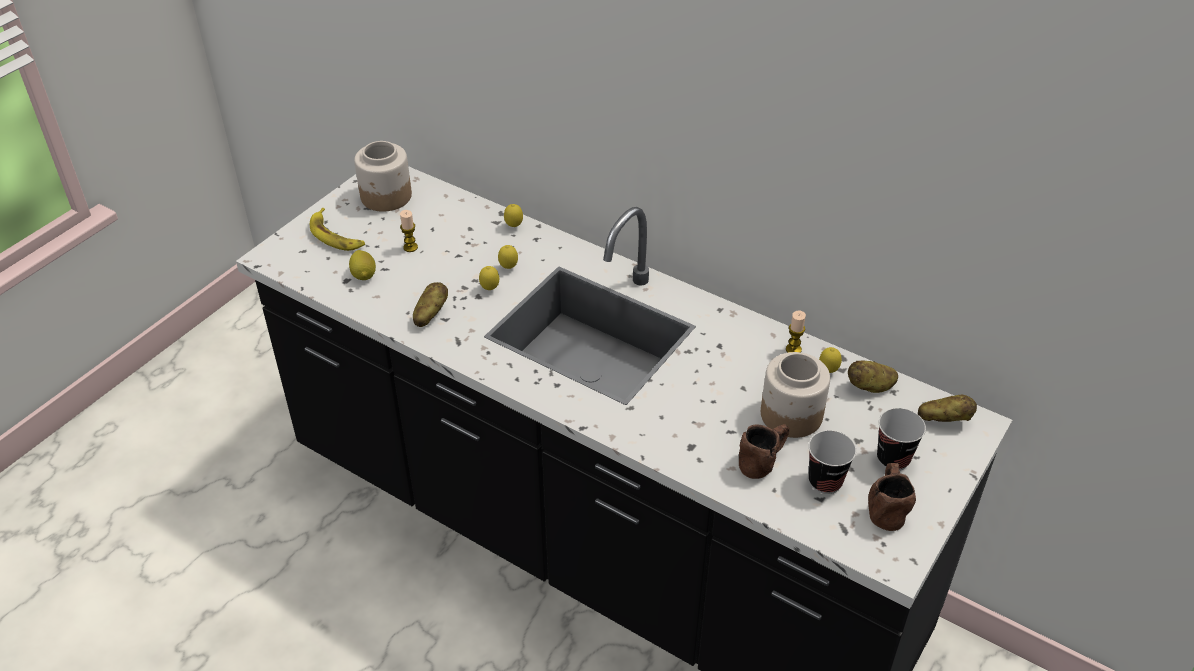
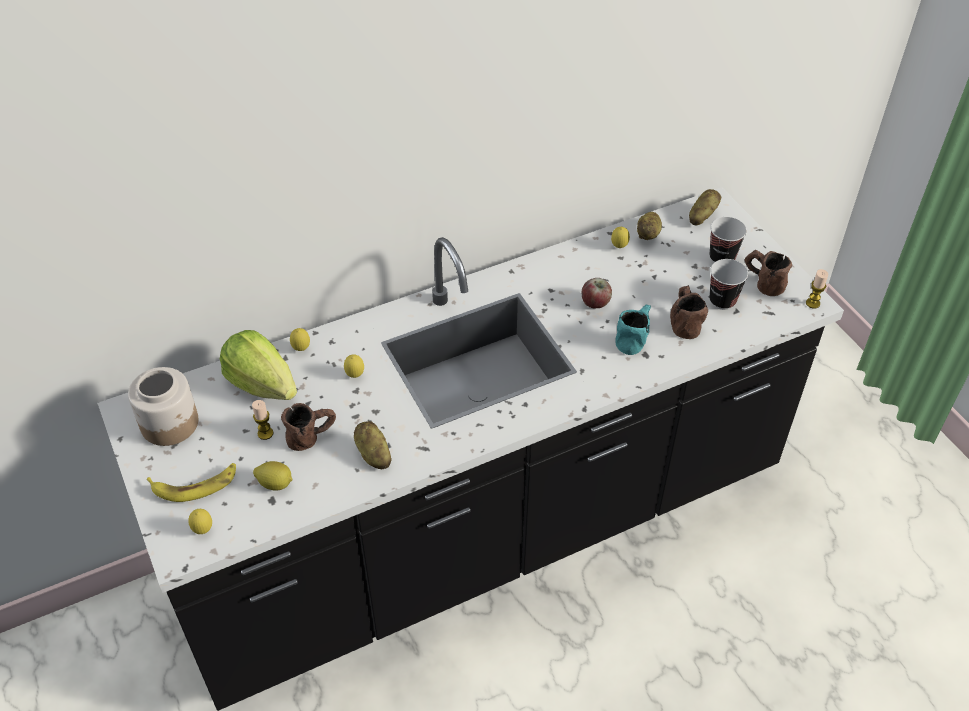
camera: 60 degrees left, 5 degrees up
lemon [479,266,499,290] -> lemon moved to [188,509,212,534]
jar [761,352,830,438] -> none
candle [786,310,806,353] -> candle moved to [806,269,828,309]
none -> lettuce [220,330,297,400]
none -> brown mug [281,403,336,451]
none -> apple [582,278,612,308]
none -> turquoise mug [615,304,651,355]

